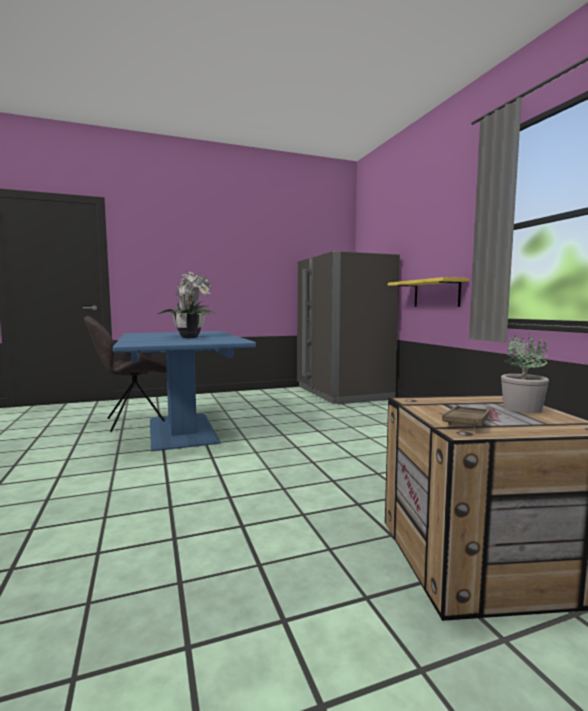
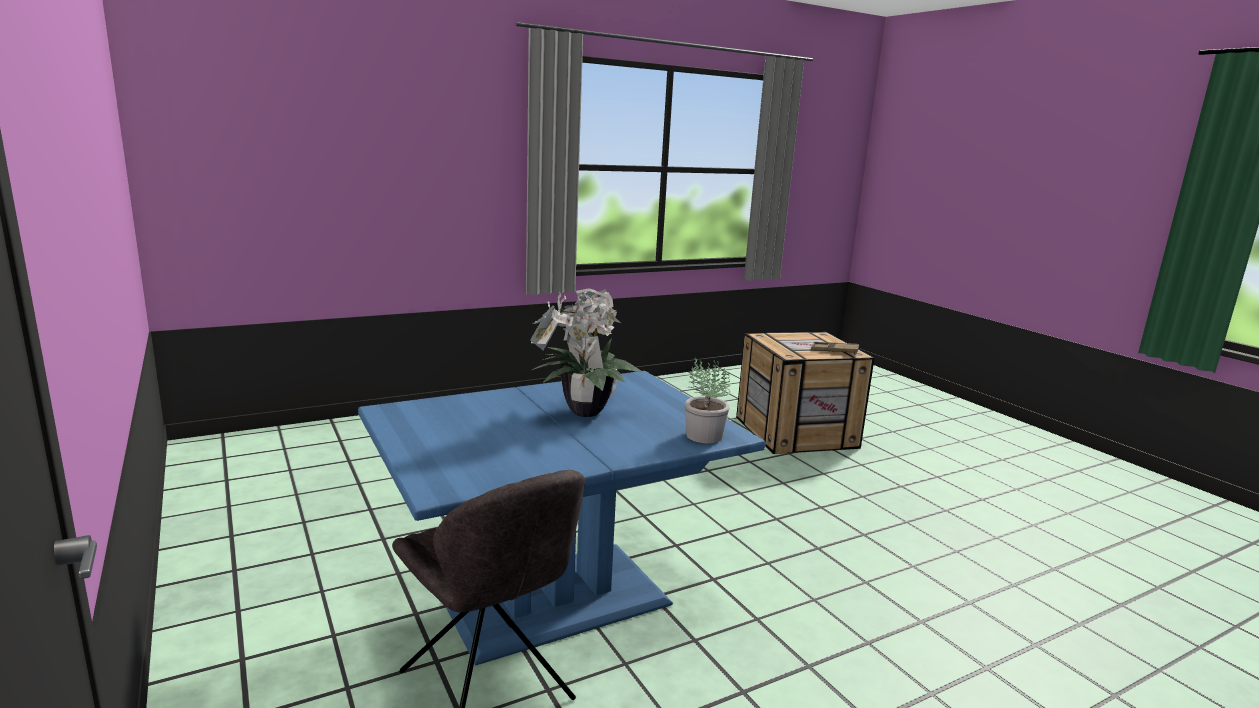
camera: 100 degrees left, 10 degrees up
grey fridge [297,251,400,404] -> none
yellow shelf [388,277,469,307] -> none
potted plant [501,333,549,413] -> potted plant moved to [685,358,731,443]

